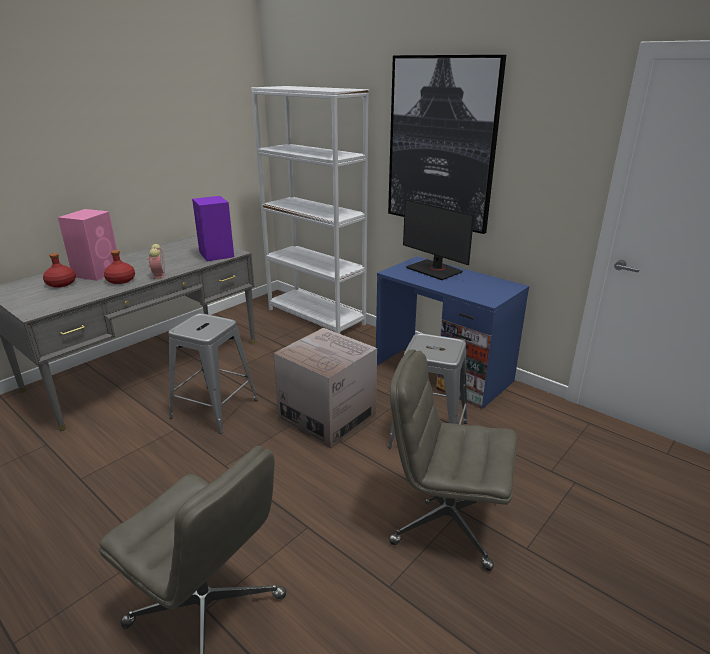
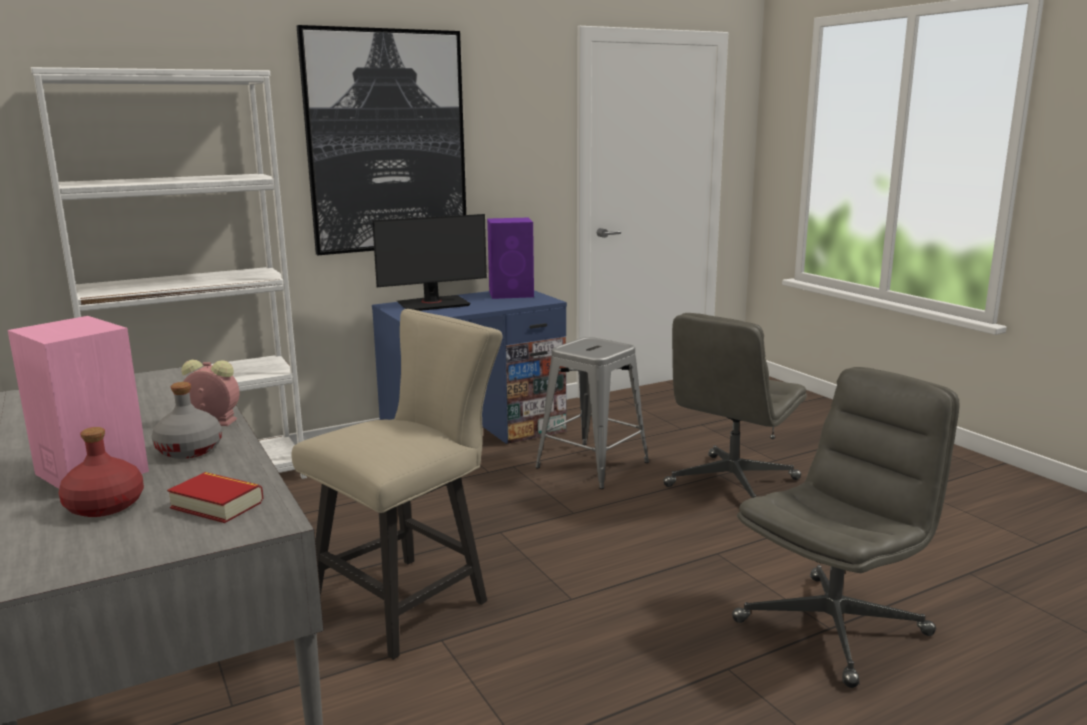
camera: 70 degrees left, 10 degrees down
red bottle [104,250,135,284] -> grey bottle [152,382,222,459]
grey stool [168,313,258,434] -> beige chair [291,309,503,660]
purple speaker [192,196,234,261] -> purple speaker moved to [487,217,534,299]
cardboard box [274,328,377,449] -> none
none -> book [167,472,263,523]

